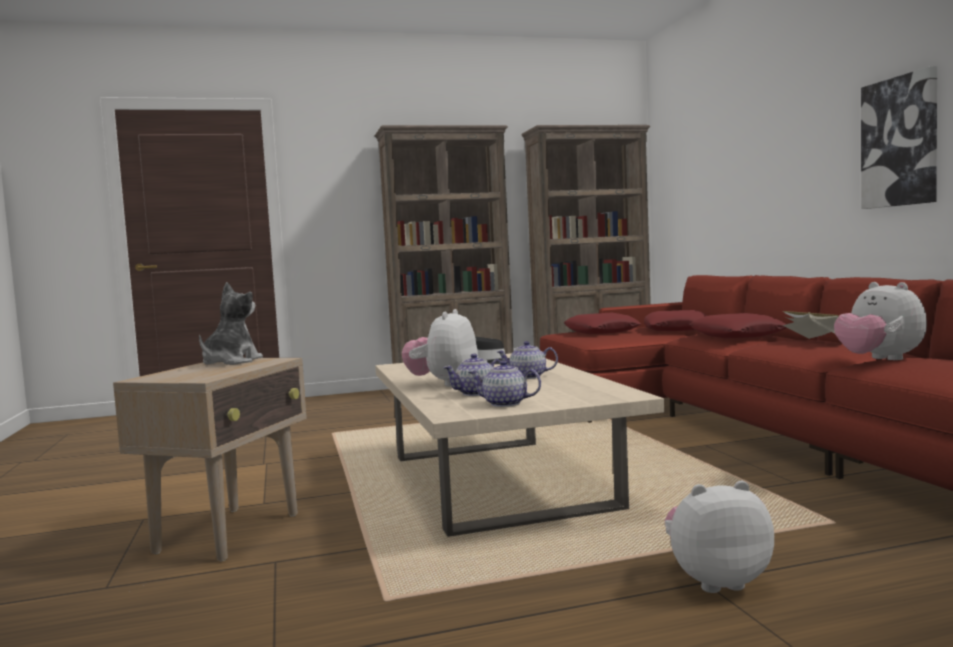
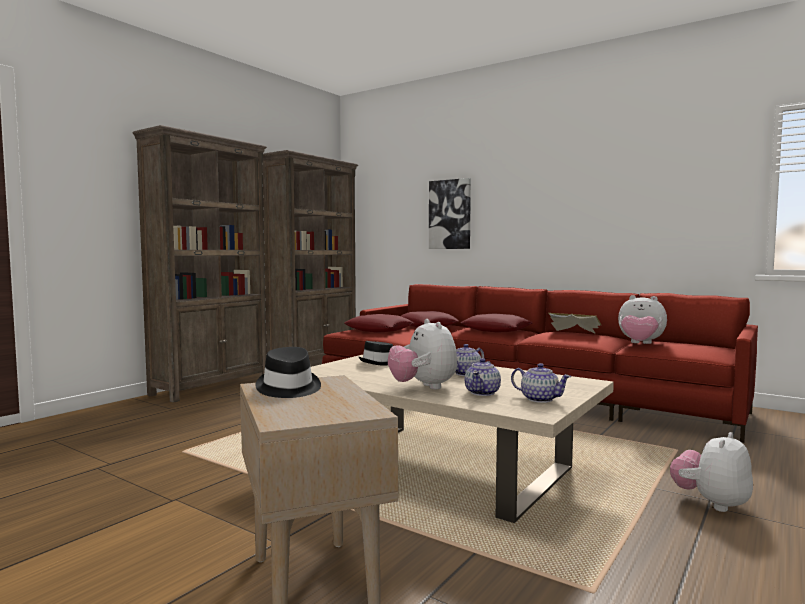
camera: 40 degrees left, 0 degrees up
plush toy [199,282,263,365] -> black hat [256,347,321,398]
teapot [469,360,541,407] -> teapot turned 120 degrees counterclockwise [511,363,571,403]
picture [861,66,937,209] -> picture moved to [429,178,471,249]

